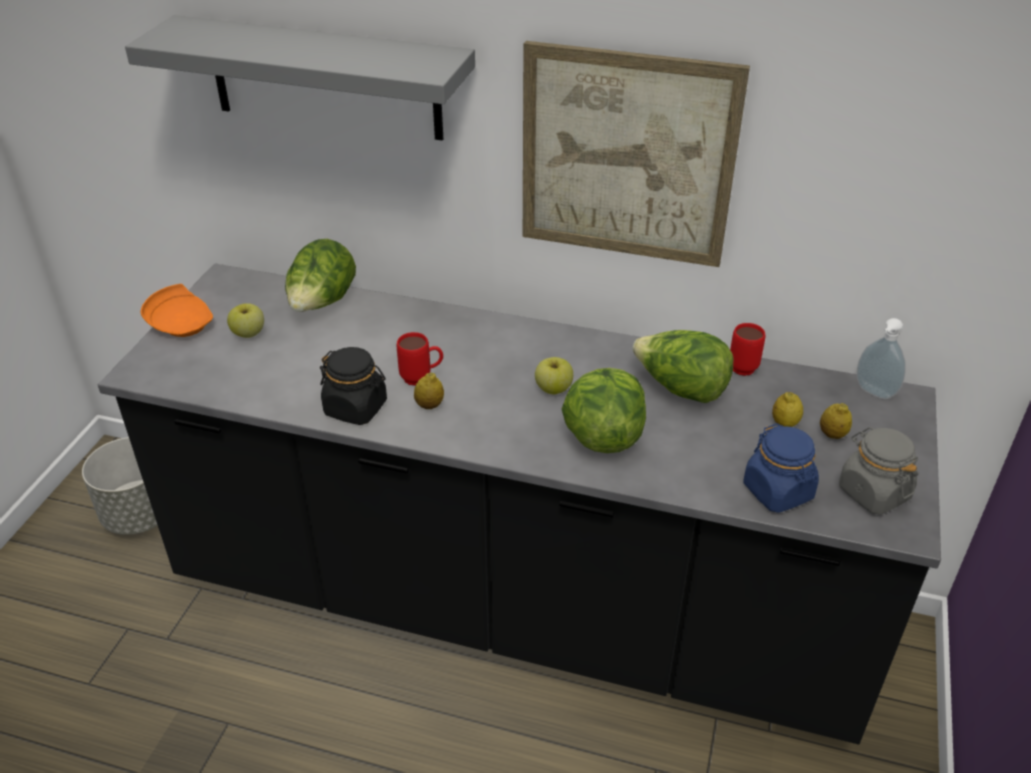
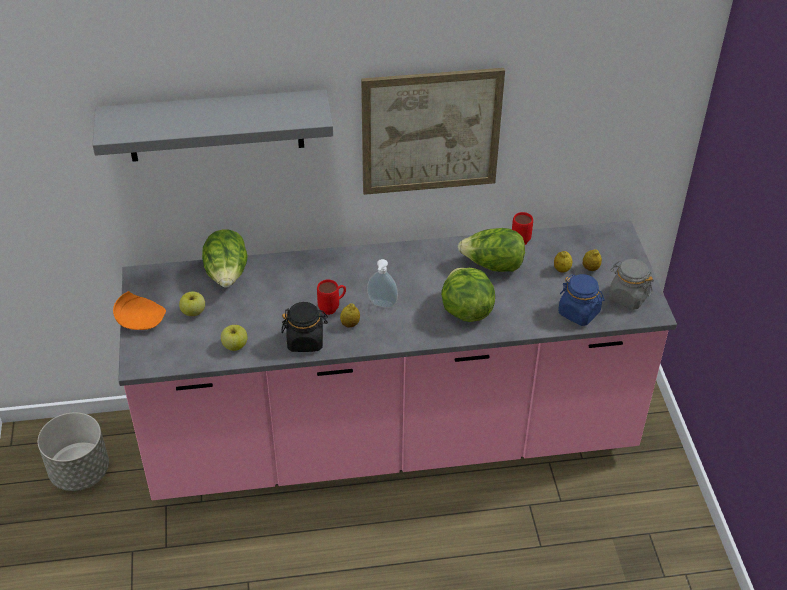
camera: 25 degrees left, 5 degrees up
black counter [98,263,941,744] -> pink counter [118,221,677,500]
apple [535,357,573,394] -> apple moved to [221,325,248,351]
soap dispenser [857,318,906,399] -> soap dispenser moved to [367,259,398,308]

